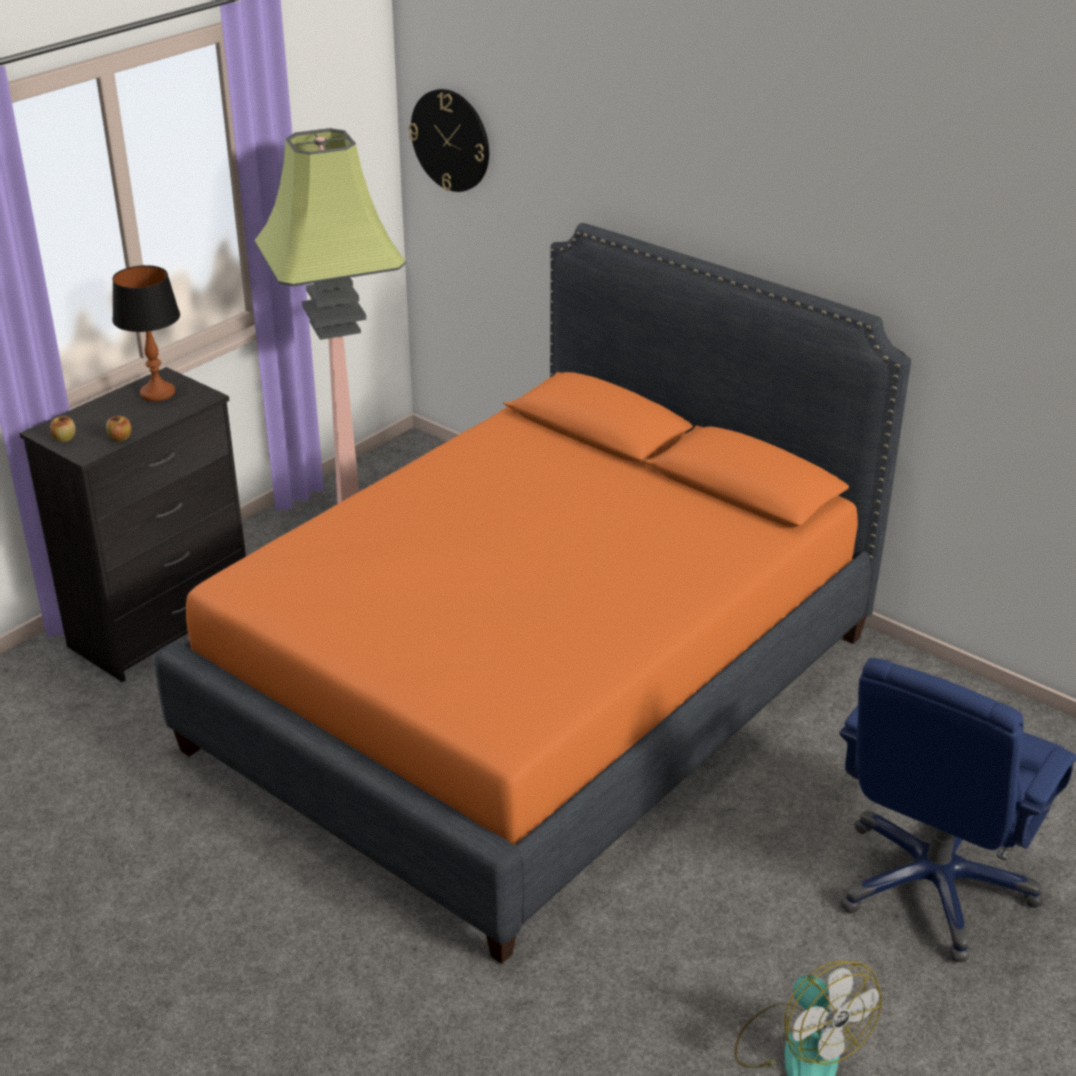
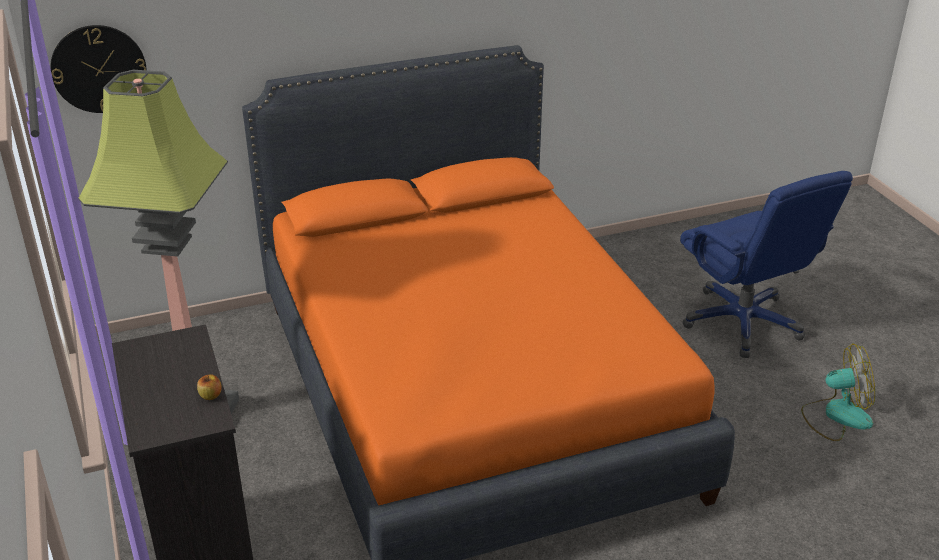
camera: 60 degrees left, 0 degrees up
apple [50,416,76,442] -> none
table lamp [112,265,180,401] -> none

